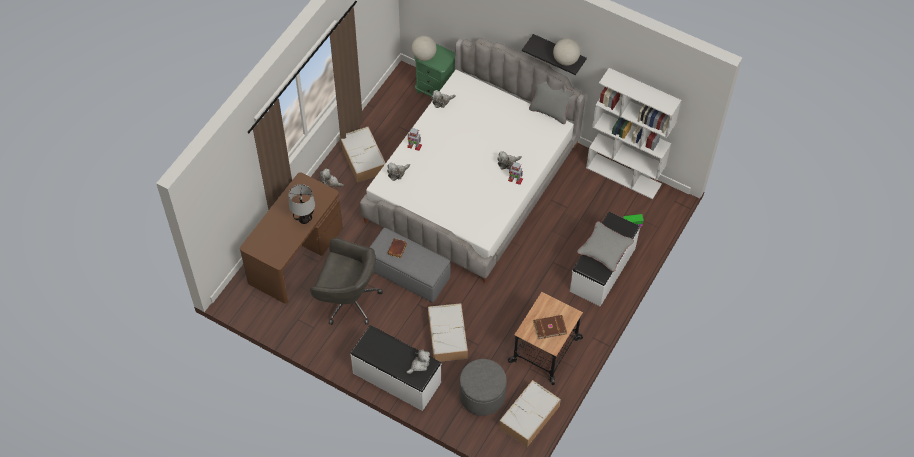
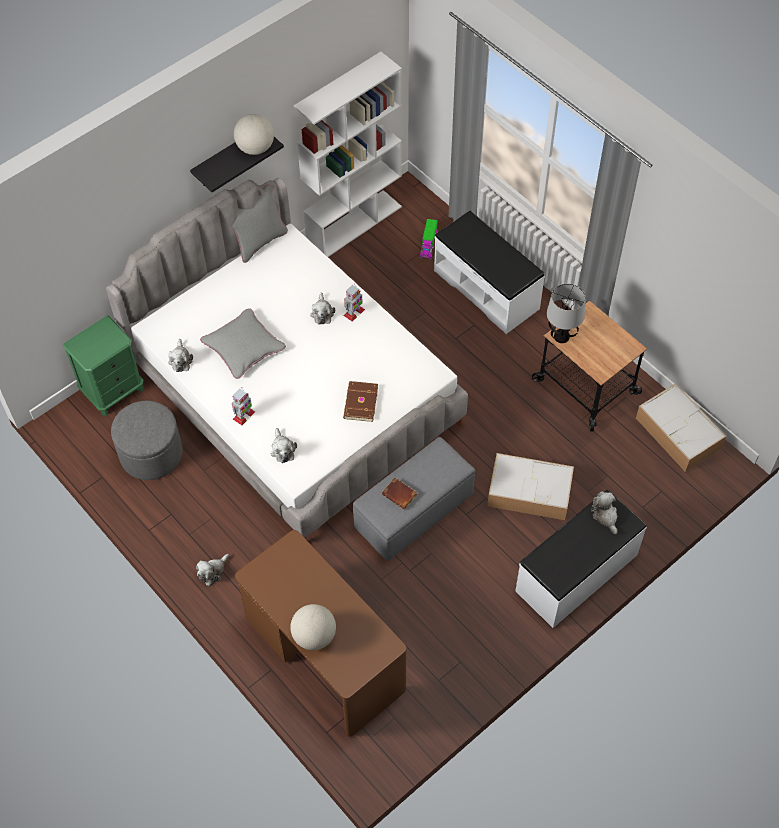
camera: 70 degrees left, 0 degrees up
table lamp [289,184,315,224] -> table lamp moved to [547,284,586,343]
grey office chair [310,238,383,325] -> none
storage box [339,127,386,183] -> none
globe [411,36,437,61] -> globe moved to [290,604,336,650]
grey ottoman [460,359,507,416] -> grey ottoman moved to [111,401,183,480]
brown book [533,315,567,339] -> brown book moved to [343,381,378,422]
grey pillow [577,221,634,272] -> grey pillow moved to [200,308,286,379]

